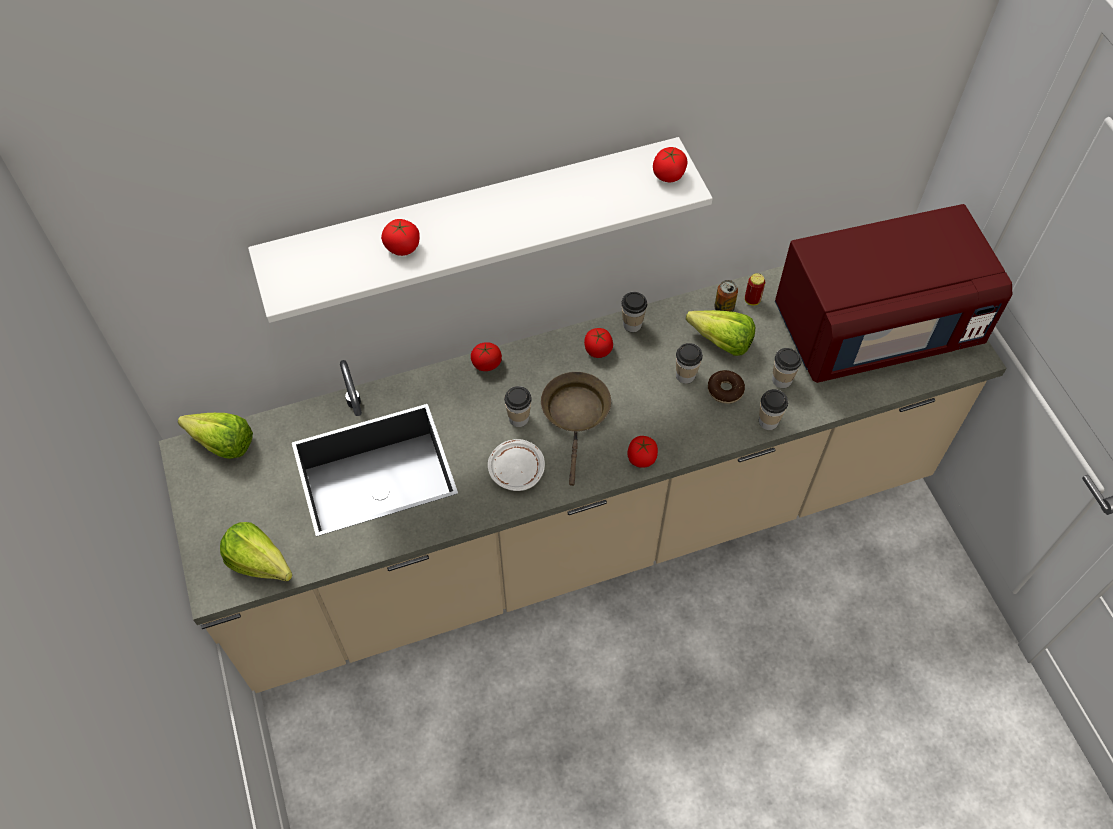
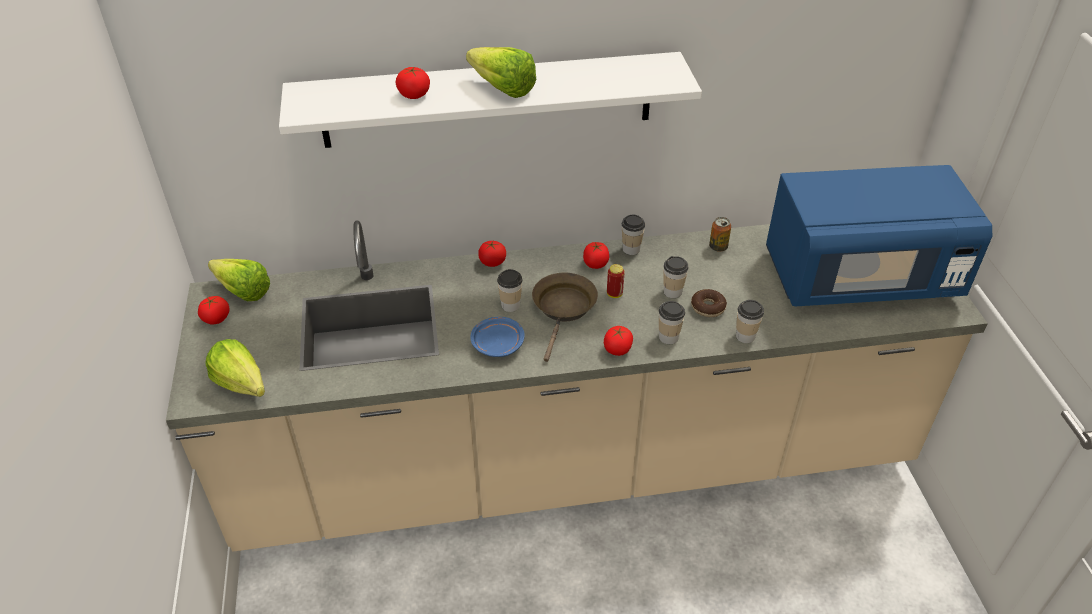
camera: 10 degrees right, 15 degrees down
white plate [488,439,545,491] -> blue plate [471,317,525,357]
tomato [653,147,688,182] -> tomato moved to [198,296,230,325]
lettuce [686,310,755,356] -> lettuce moved to [466,47,536,98]
can [745,273,765,306] -> can moved to [607,264,625,298]
cup [772,348,802,388] -> cup moved to [659,301,685,344]
red microwave [775,204,1012,383] -> blue microwave [766,165,992,306]

